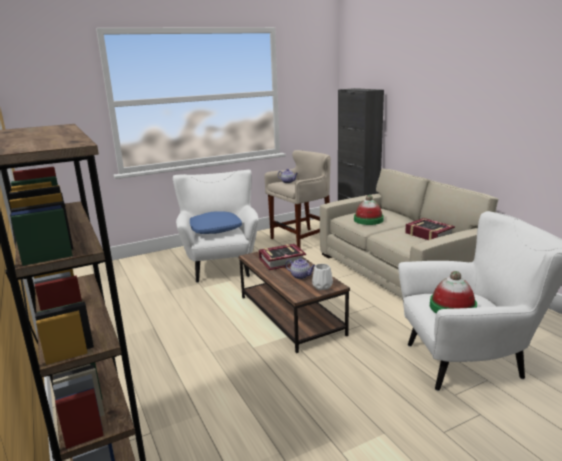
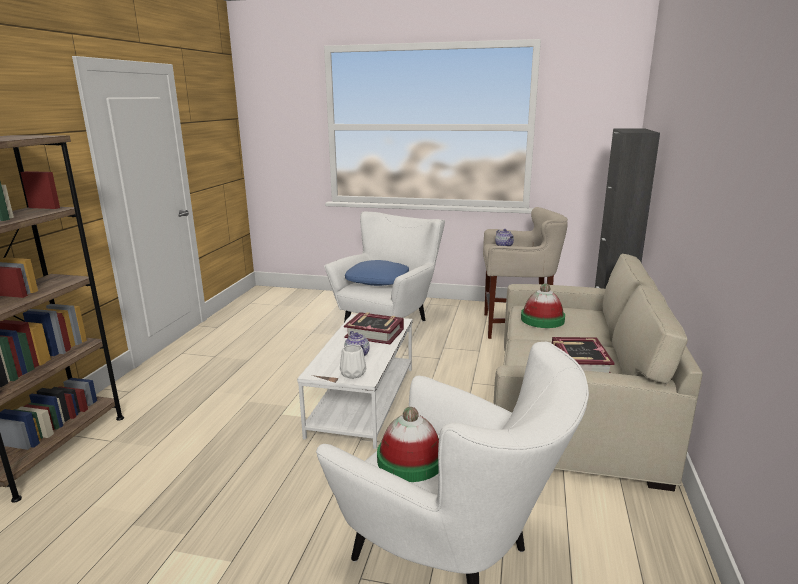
camera: 40 degrees right, 0 degrees up
brown coffee table [239,251,350,353] -> white coffee table [297,314,413,449]

